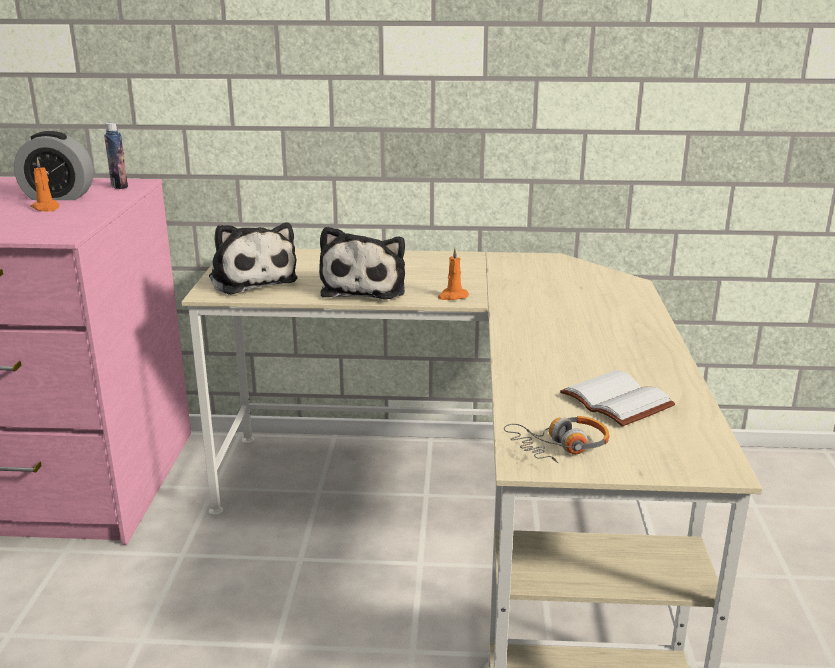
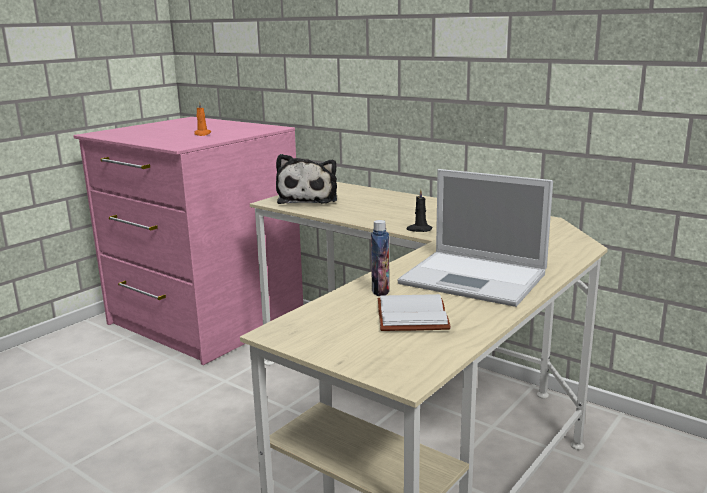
camera: 35 degrees right, 5 degrees down
alarm clock [14,131,94,200] -> none
bottle [104,122,128,189] -> bottle moved to [371,220,389,296]
plush toy [319,226,405,300] -> none
orange candle [438,248,469,300] -> black candle [406,189,432,232]
headphones [504,416,609,463] -> none
none -> laptop [398,169,553,307]

